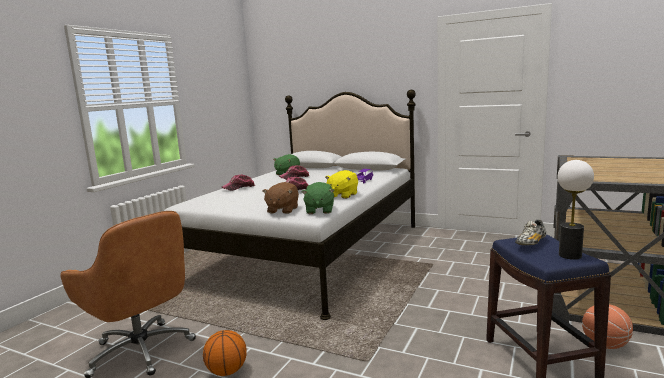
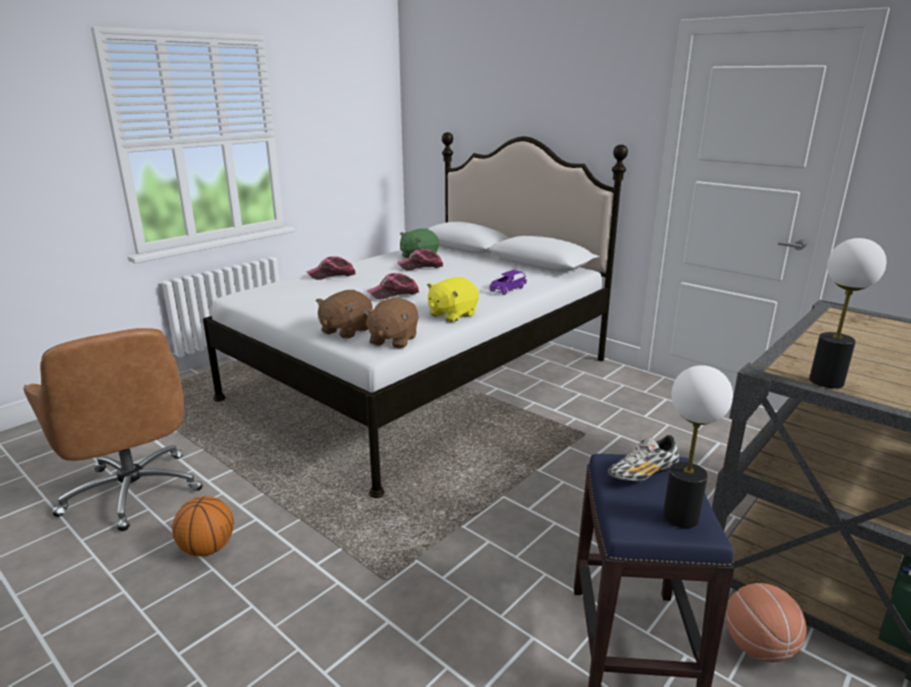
camera: 15 degrees right, 10 degrees up
green plush toy [301,182,334,214] -> brown plush toy [363,297,419,349]
none -> table lamp [809,238,886,388]

